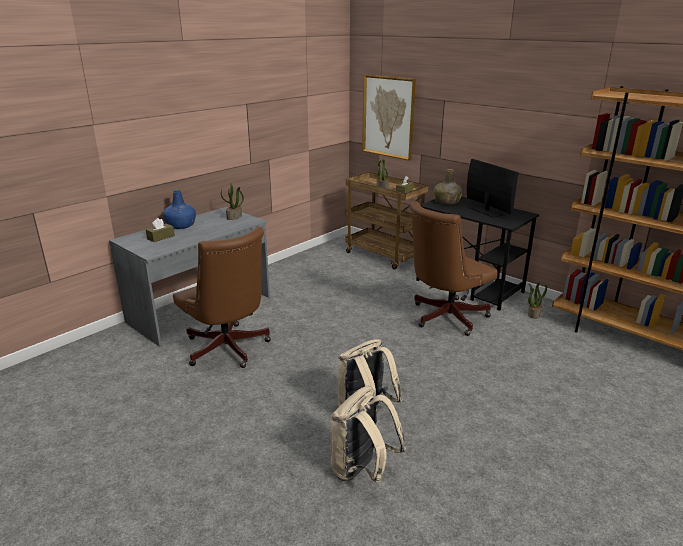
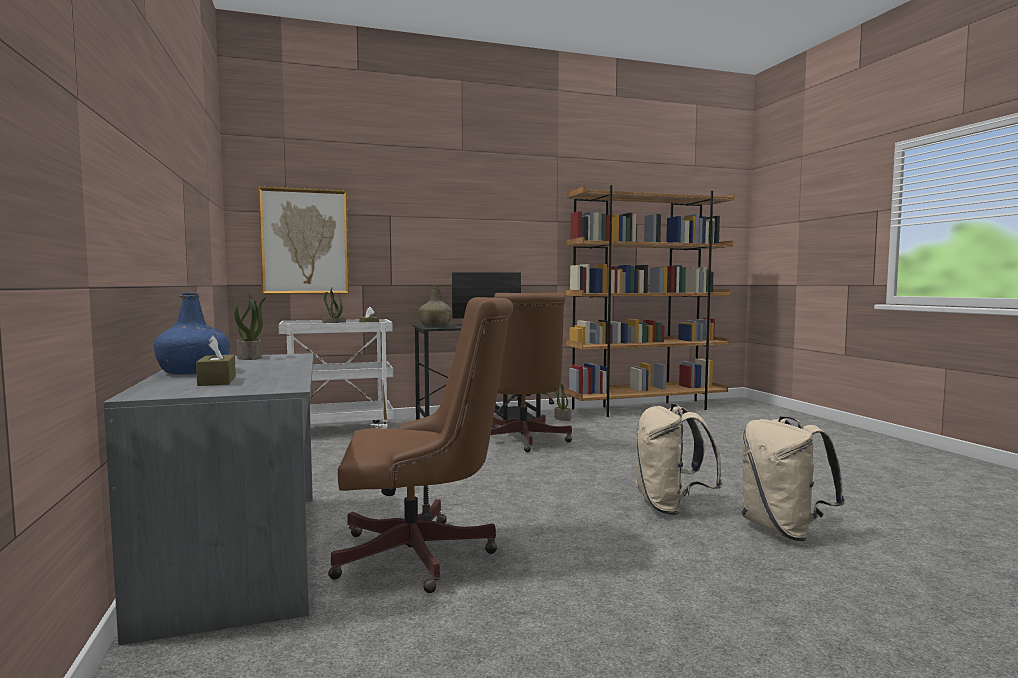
camera: 60 degrees left, 20 degrees down
brown cart [345,172,429,270] -> white cart [278,319,394,429]

